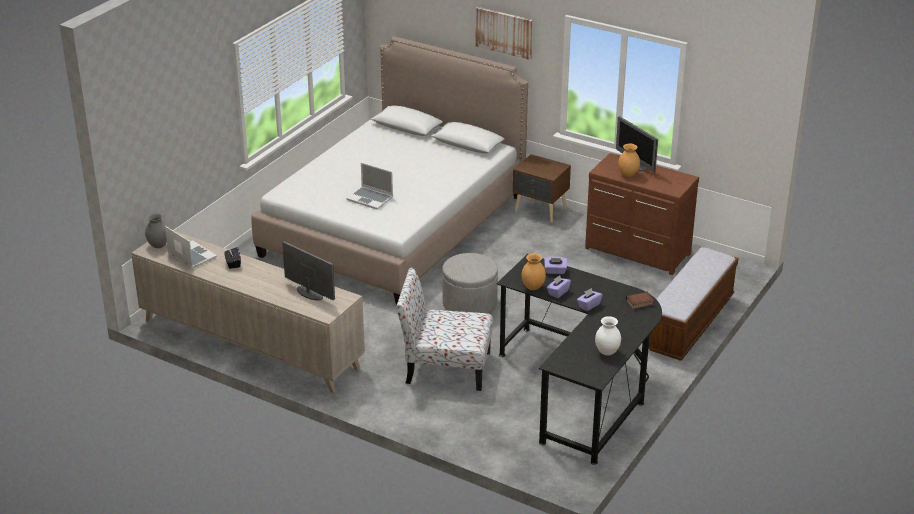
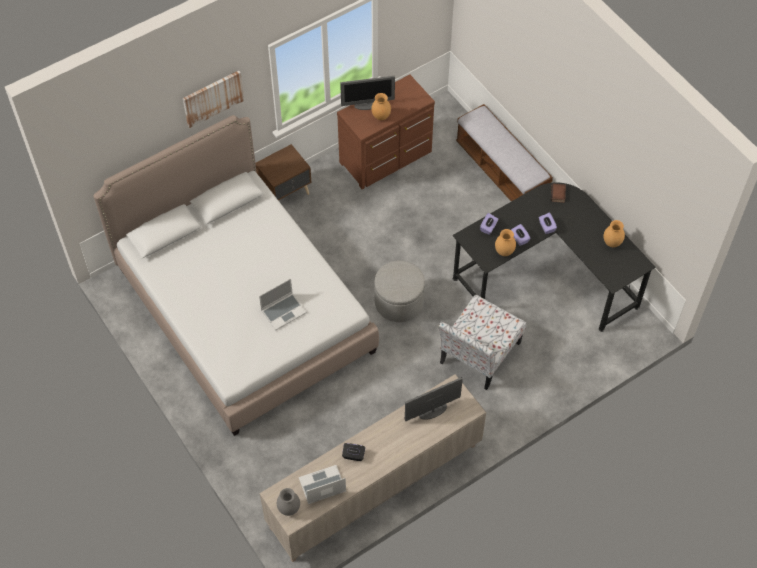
camera: 65 degrees left, 25 degrees up
white vase [595,316,621,356] -> brown vase [604,220,625,247]

